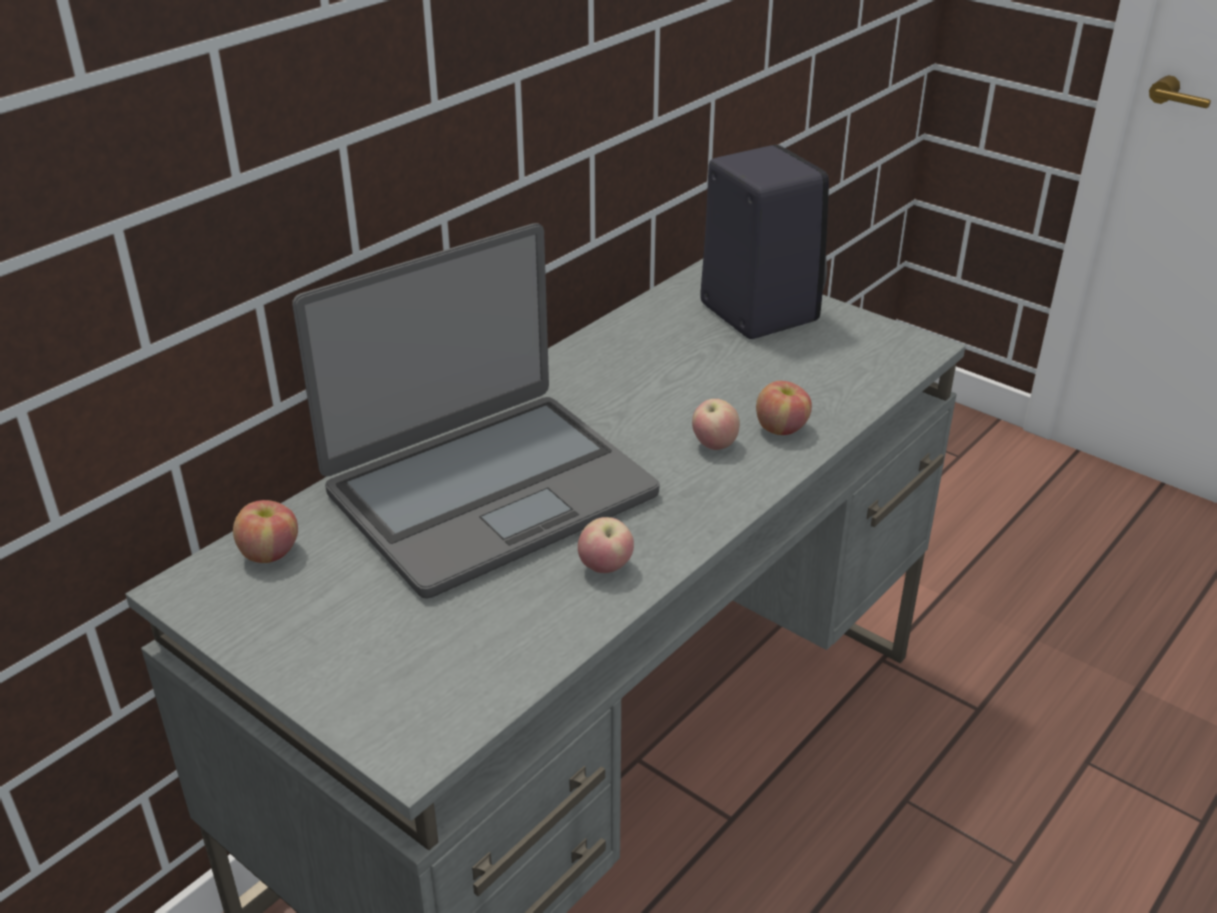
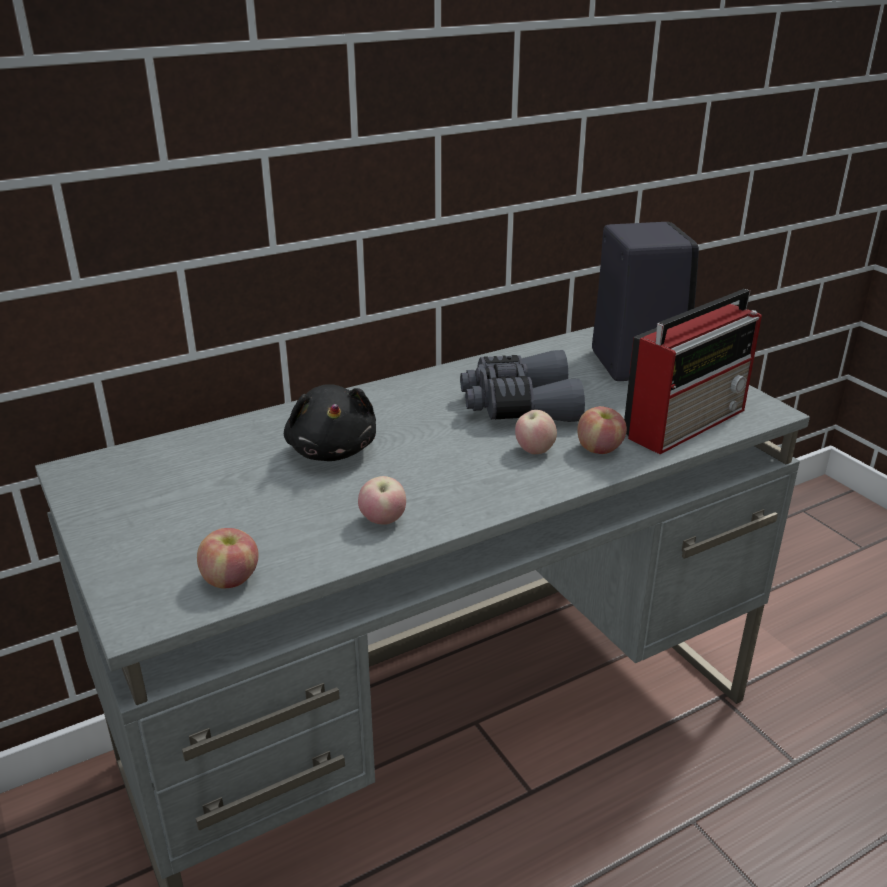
camera: 20 degrees right, 5 degrees down
apple [233,500,298,563] -> apple moved to [197,528,259,588]
laptop [292,223,659,598] -> black plush toy [284,384,376,461]
none -> grey binoculars [460,350,585,422]
none -> radio [624,289,762,454]

